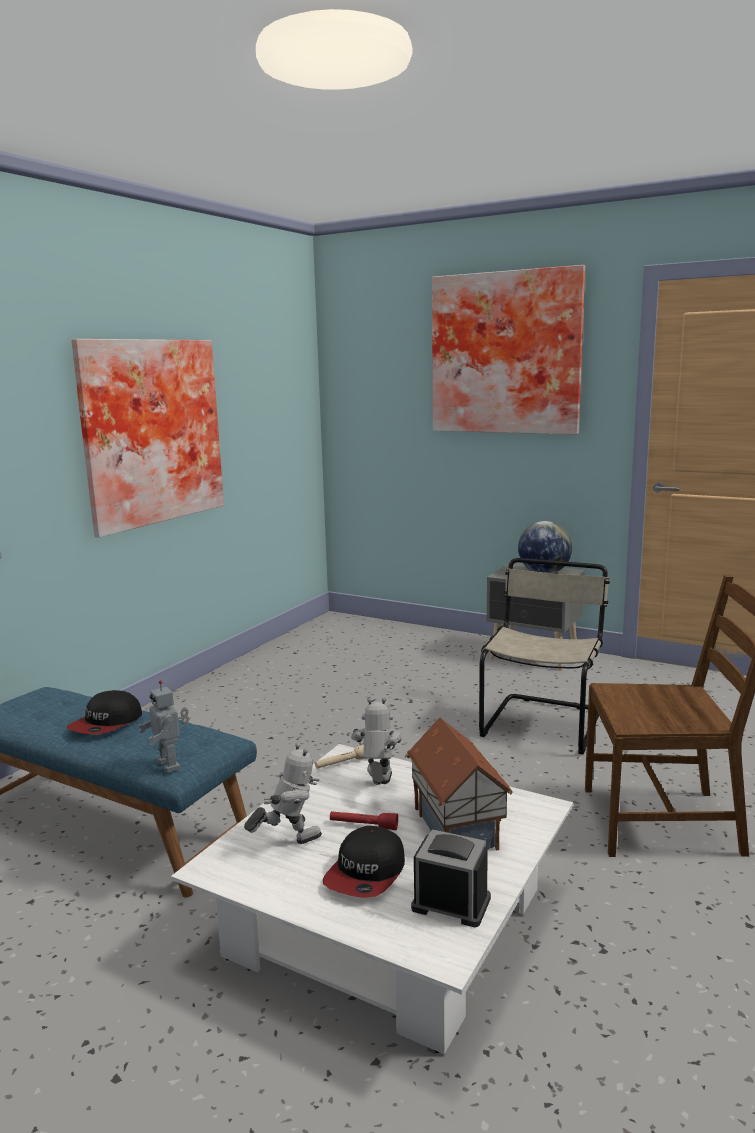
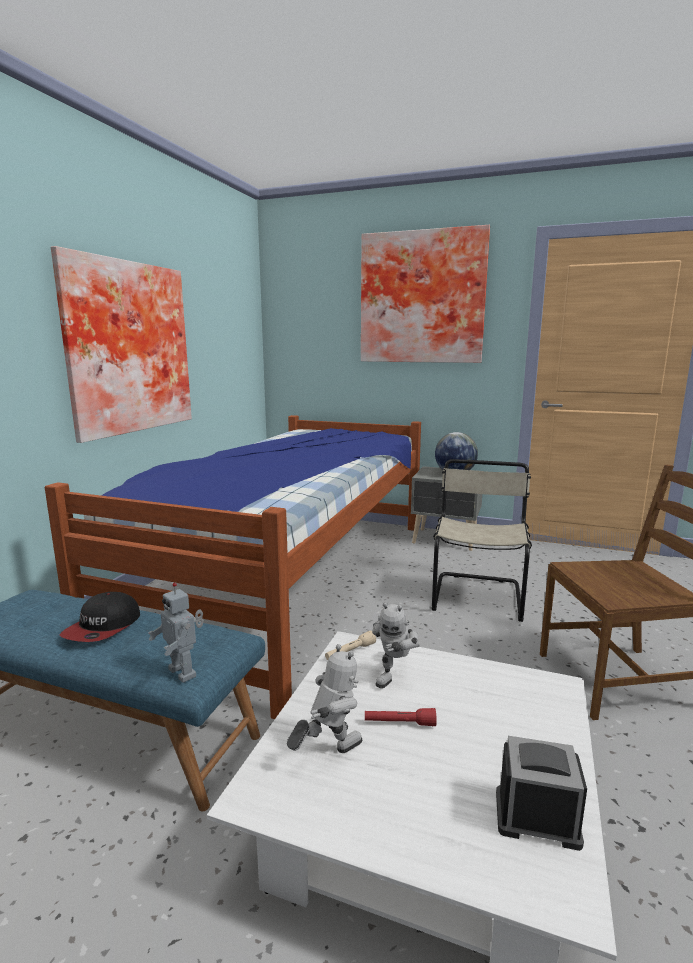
camera: 10 degrees left, 0 degrees up
cap [323,826,405,898] -> none
toy robot [351,697,401,785] -> toy robot turned 150 degrees counterclockwise [372,602,420,688]
toy house [406,718,513,850] -> none
none -> bed [45,415,421,719]

